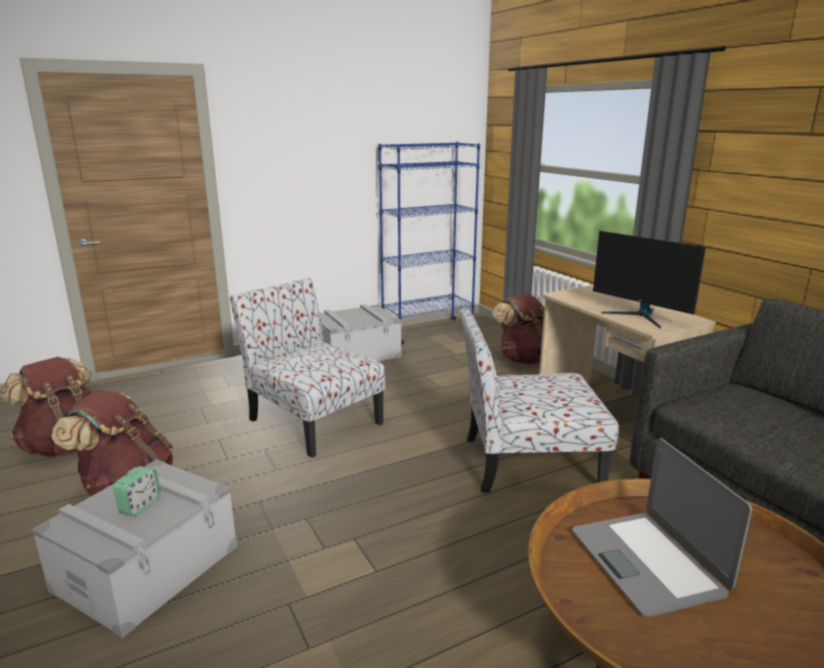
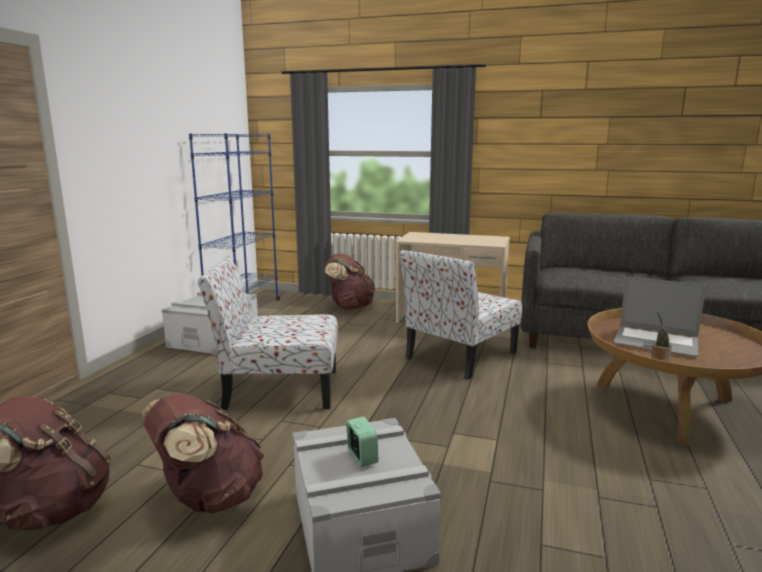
camera: 45 degrees left, 5 degrees down
monitor [593,231,706,328] -> none
none -> potted plant [651,312,672,362]

